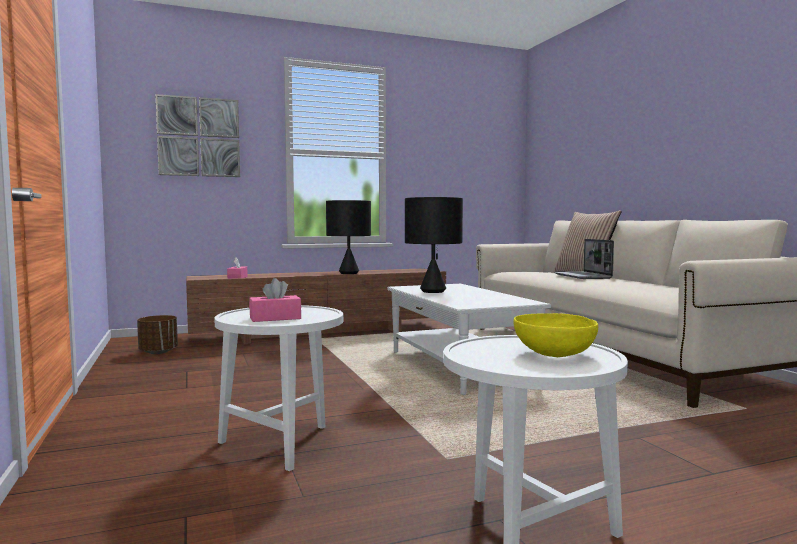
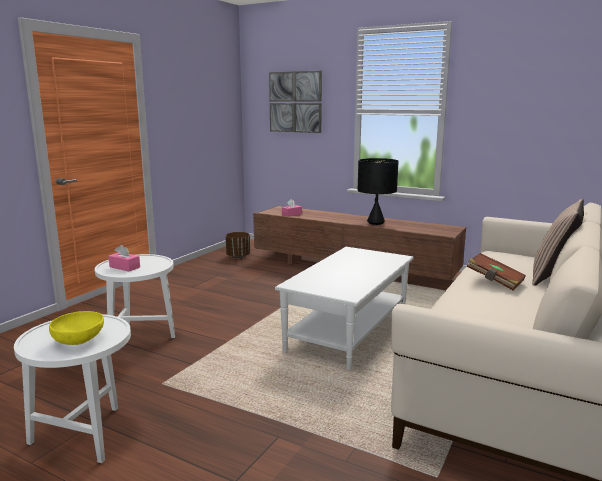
camera: 50 degrees right, 10 degrees up
black table lamp [405,197,463,293] -> none
laptop [553,239,614,279] -> brown book [466,253,526,291]

